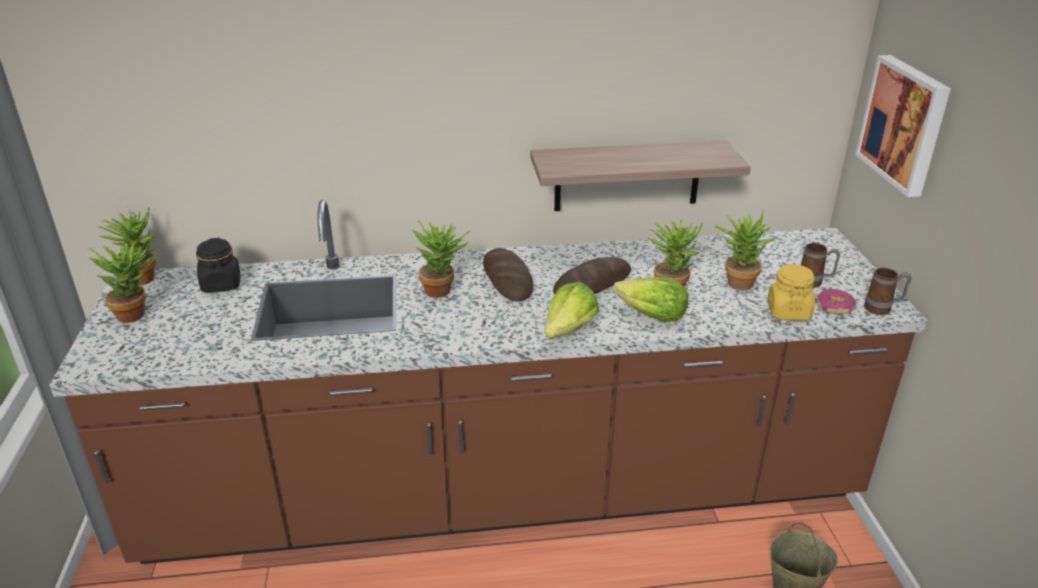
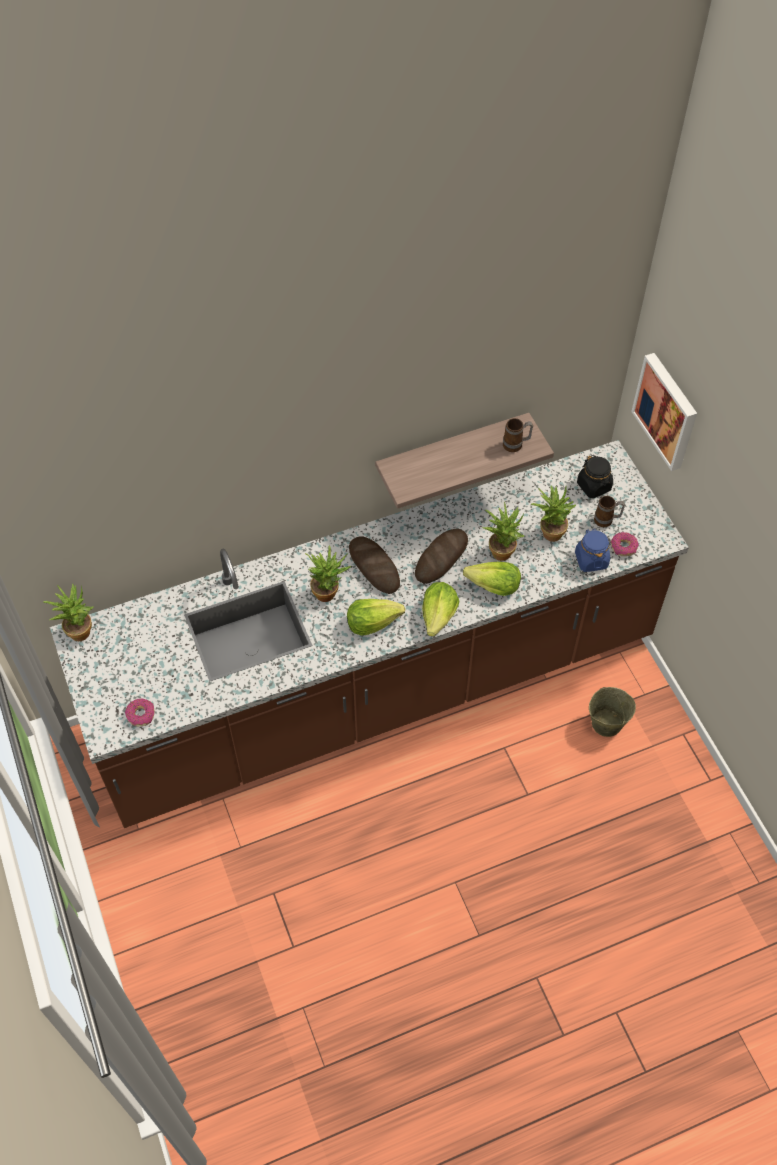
camera: 15 degrees left, 25 degrees up
potted plant [88,243,155,323] -> none
black jar [196,238,240,293] -> black jar moved to [577,455,613,498]
yellow jar [767,264,815,321] -> blue jar [575,528,610,572]
mug [864,268,911,315] -> mug moved to [503,418,533,452]
none -> donut [125,699,155,726]
none -> lettuce [347,599,405,636]

